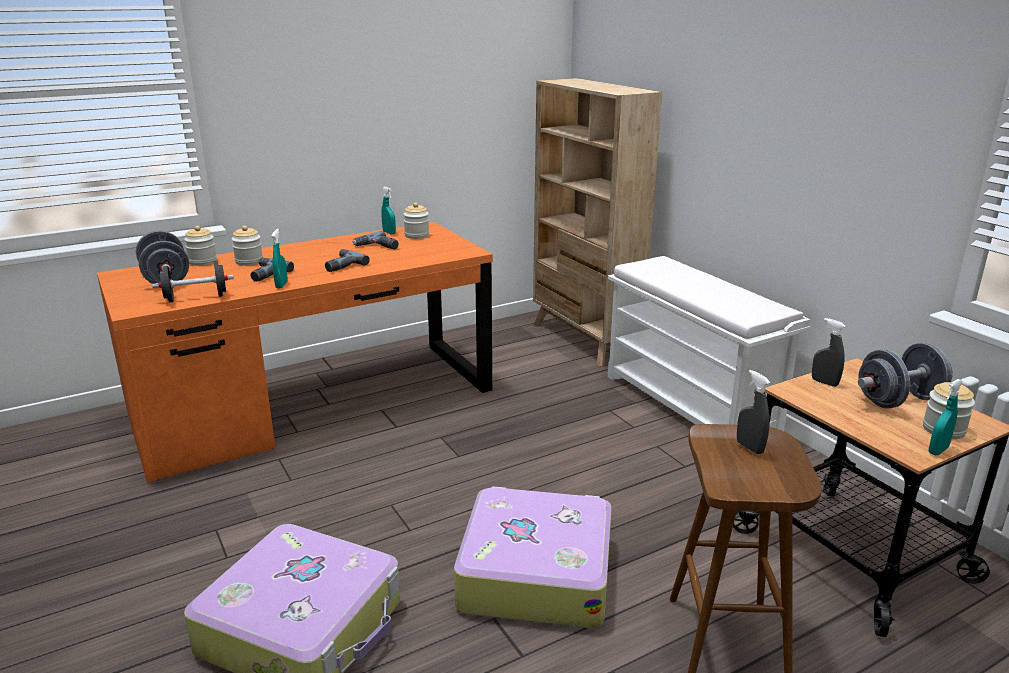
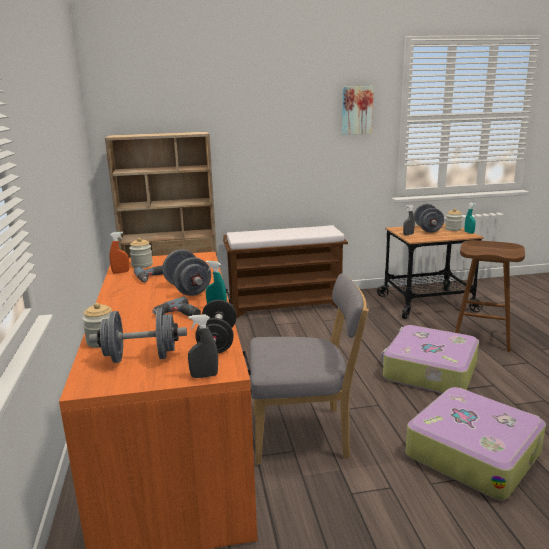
camera: 70 degrees left, 5 degrees down
jar [232,226,263,266] -> none
power drill [325,249,370,272] -> grey dumbbell [162,250,211,296]
turquoise spray bottle [381,187,396,234] -> orange spray bottle [109,232,129,273]
white bench [608,256,811,431] -> brown bench [223,225,348,318]
grey spray bottle [737,370,770,454] -> grey spray bottle moved to [188,314,218,378]
none -> grey chair [249,273,369,465]
none -> picture [342,86,374,135]

